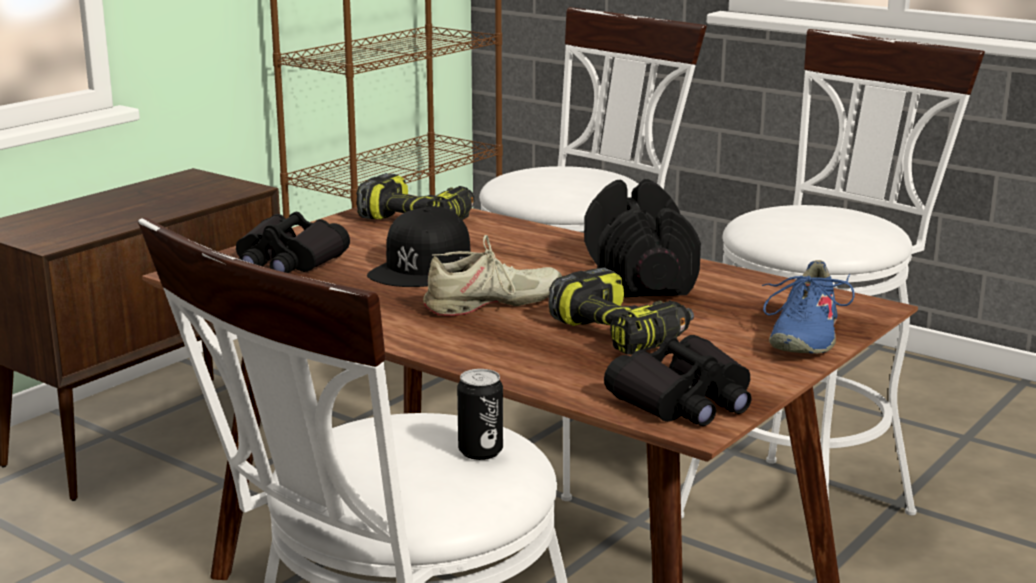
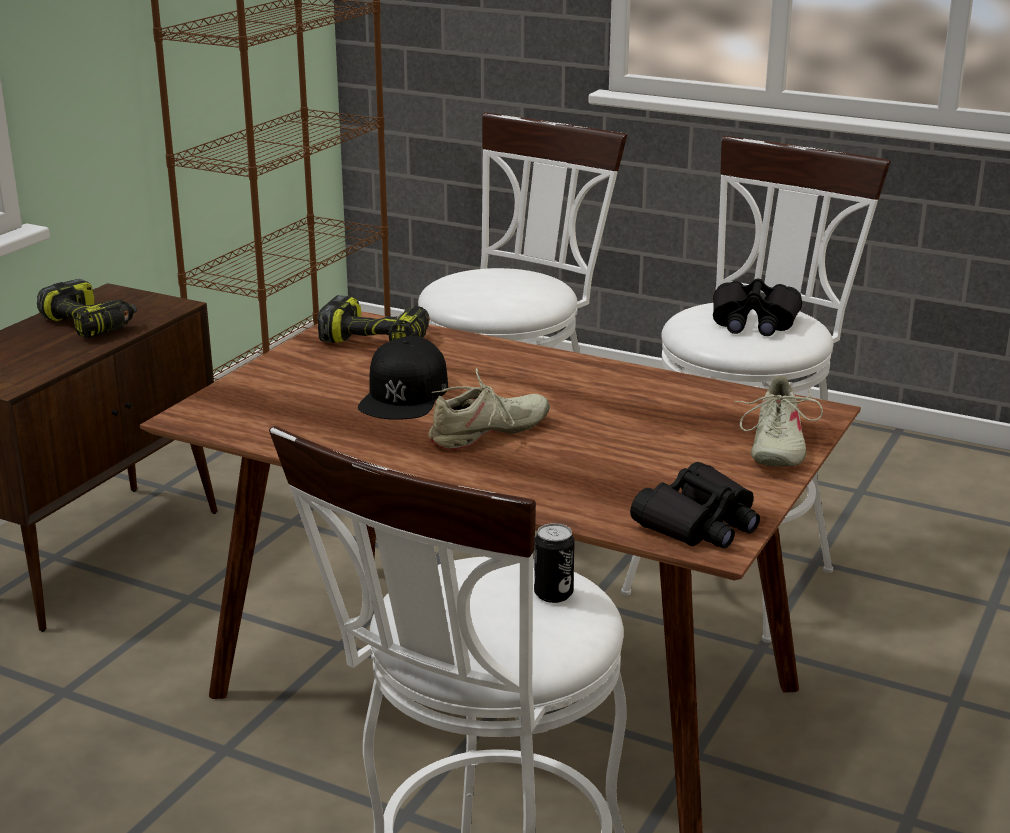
camera: 10 degrees left, 5 degrees up
black binoculars [236,212,350,273] -> black binoculars moved to [713,278,802,336]
power drill [548,267,694,355] -> power drill moved to [37,279,137,338]
black dumbbell [584,179,701,297] -> none
blue shoe [762,260,855,354] -> beige shoe [734,376,823,467]

